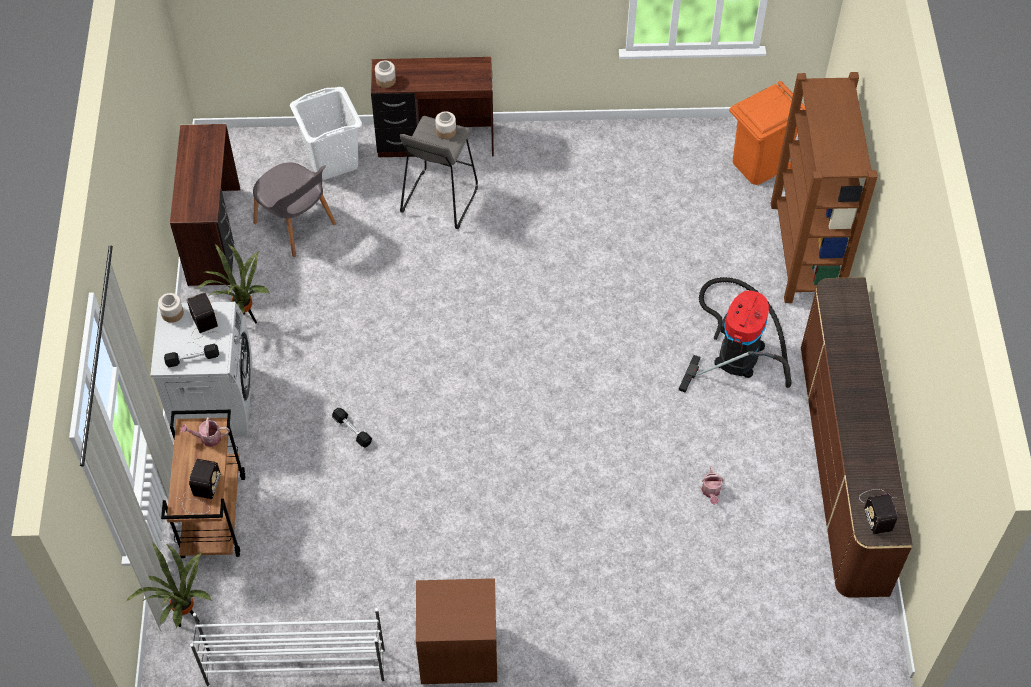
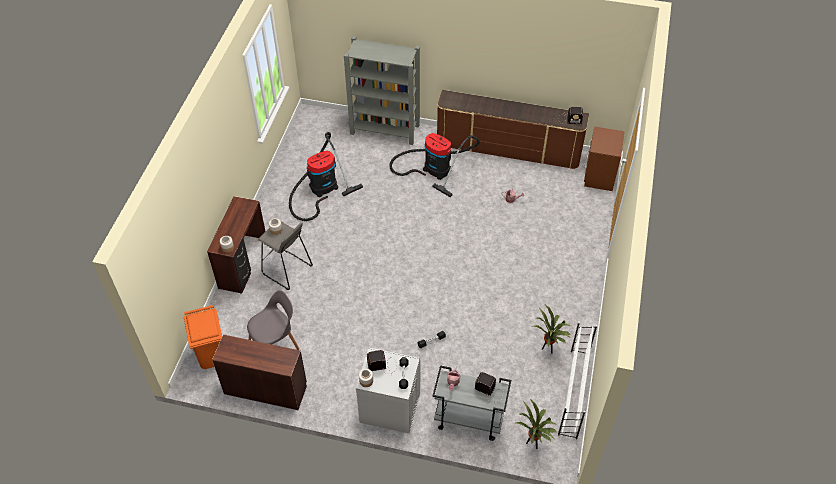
camera: 75 degrees left, 5 degrees down
brown cart [161,410,245,558] -> grey cart [432,365,511,441]
potted plant [197,244,270,323] -> potted plant moved to [531,305,571,354]
white laundry basket [290,87,362,180] -> none
brown nightstand [416,578,497,684] -> brown nightstand moved to [584,126,625,191]
orange trash can [729,81,806,185] -> orange trash can moved to [184,305,222,369]
brown bookcase [771,72,878,303] -> grey bookcase [344,36,420,145]
none -> vacuum cleaner [289,132,363,221]

